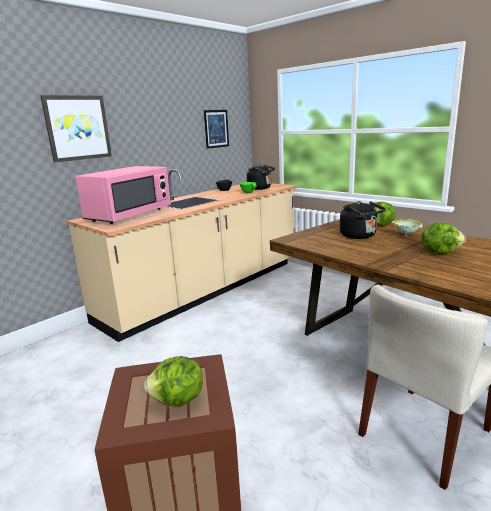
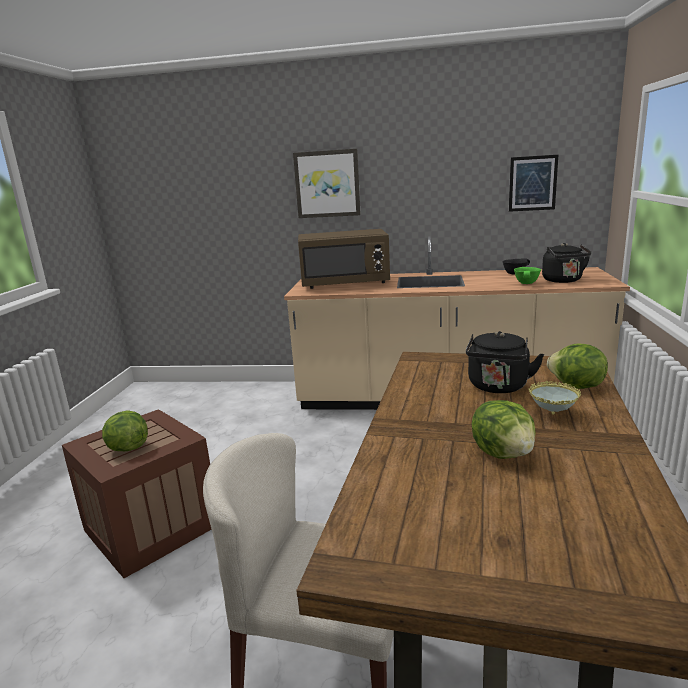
camera: 55 degrees right, 0 degrees up
pink microwave [75,166,171,224] -> brown microwave [298,229,390,289]

